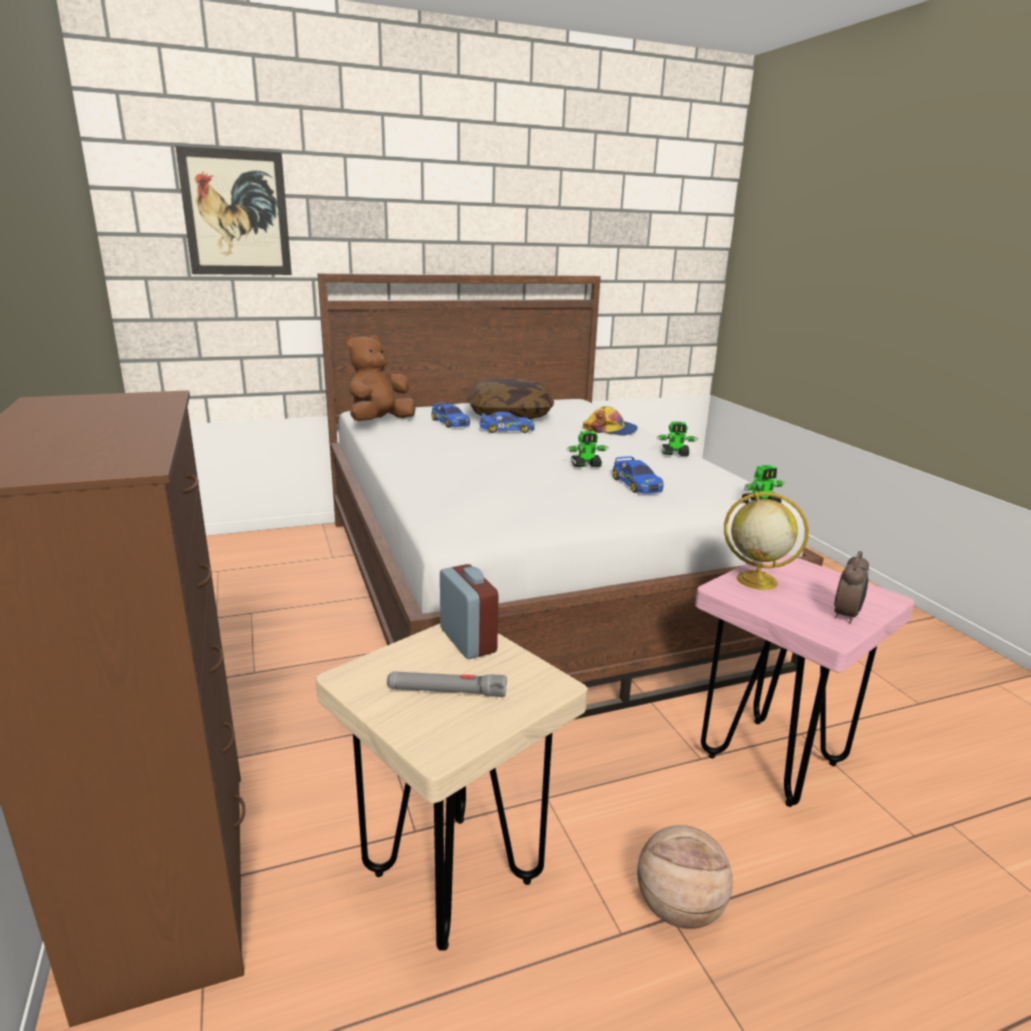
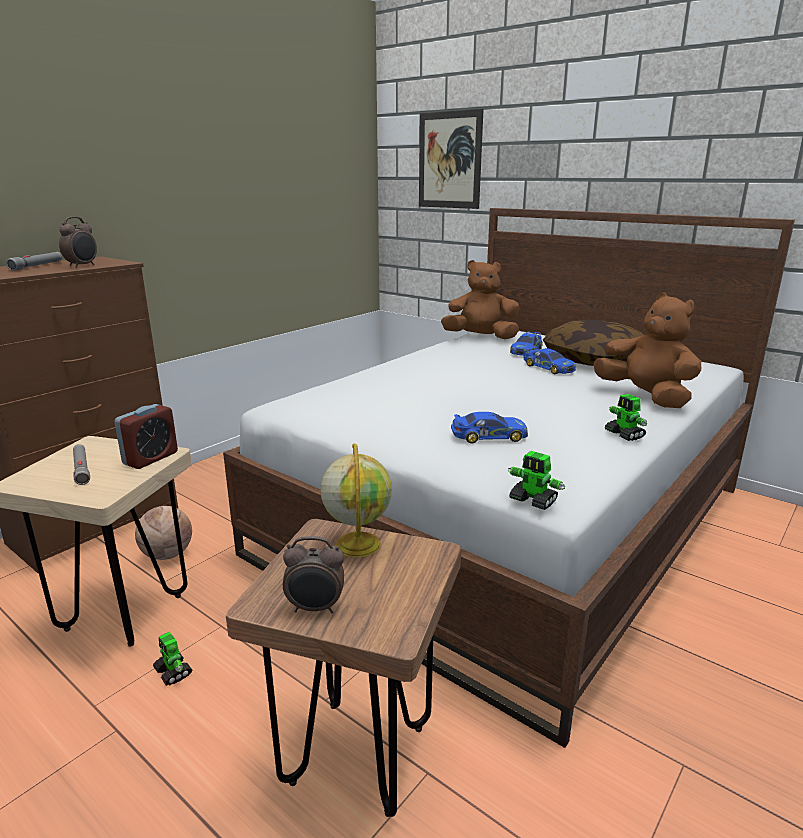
camera: 60 degrees right, 0 degrees up
toy robot [567,431,609,467] -> toy robot moved to [153,632,192,686]
cap [583,406,638,436] -> brown plush toy [593,292,701,408]
toy car [612,456,664,494] -> toy car turned 135 degrees counterclockwise [451,412,528,444]
basketball [637,825,733,929] -> basketball moved to [135,506,192,560]
pink stool [695,554,915,807] -> brown stool [226,519,461,817]
none -> grey flashlight [6,252,62,271]
none -> alarm clock [59,217,97,268]

